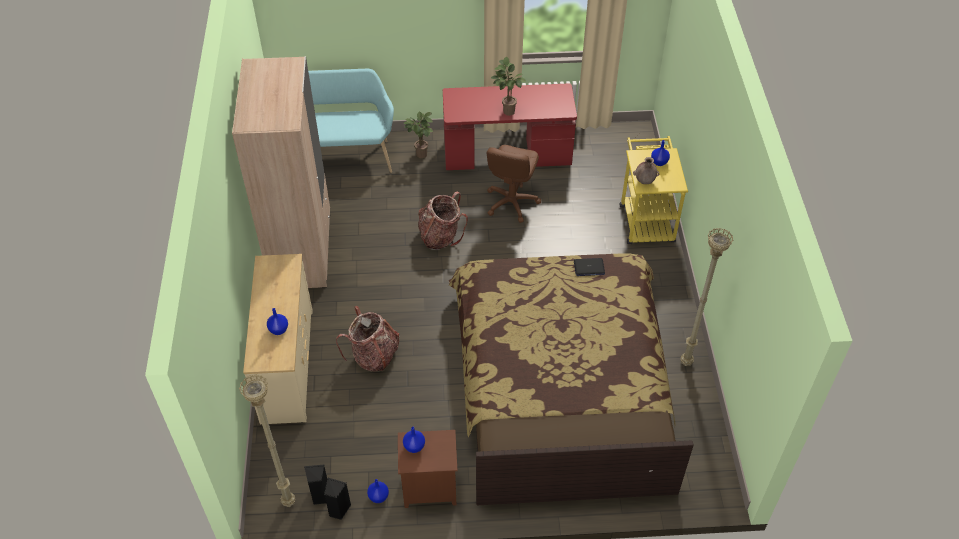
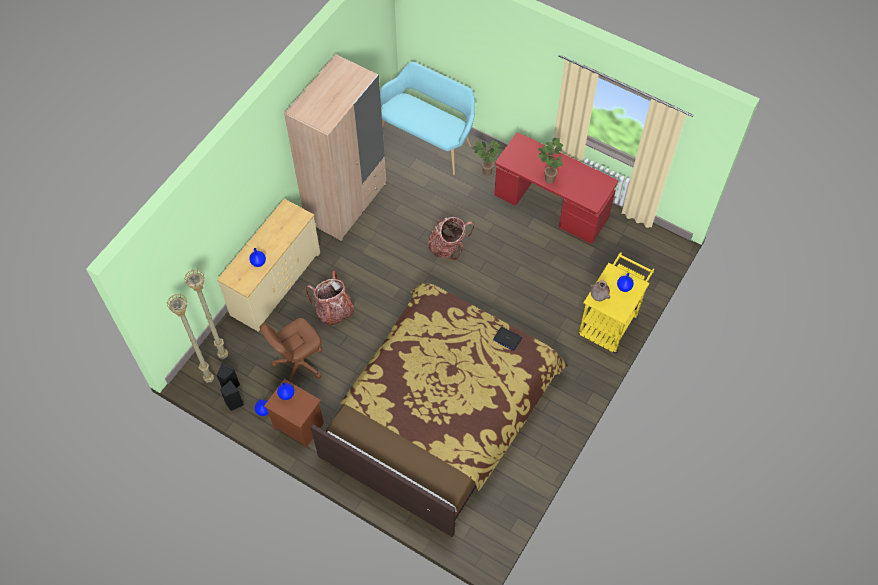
camera: 35 degrees right, 10 degrees up
brown office chair [487,145,541,223] -> brown office chair moved to [260,318,322,383]
beige floor lamp [681,228,733,366] -> beige floor lamp moved to [184,269,228,359]

